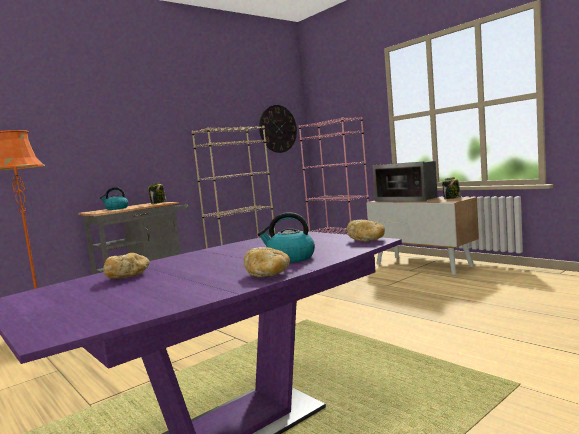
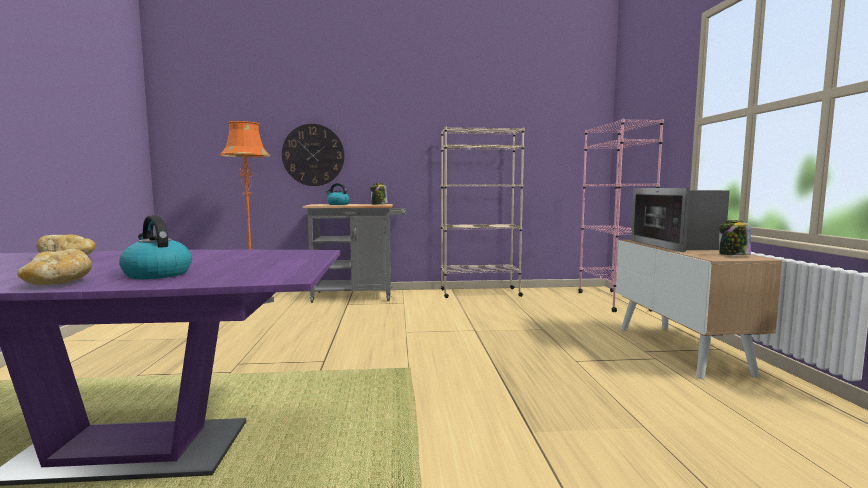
camera: 35 degrees right, 0 degrees up
wall clock [259,105,297,153] -> wall clock moved to [282,124,345,186]
bread [347,220,385,242] -> none

